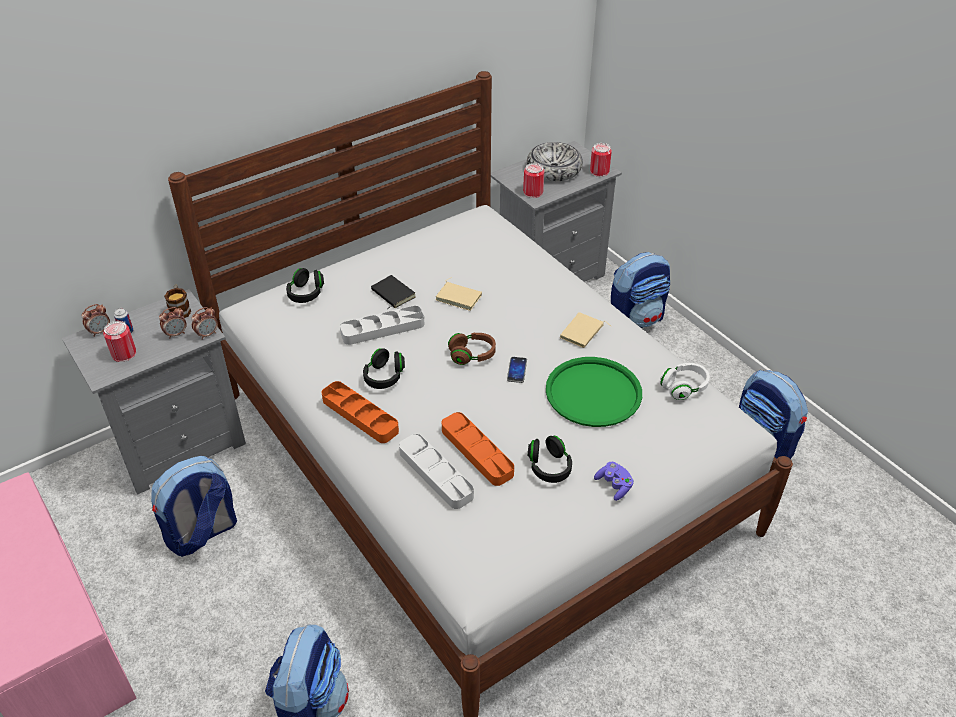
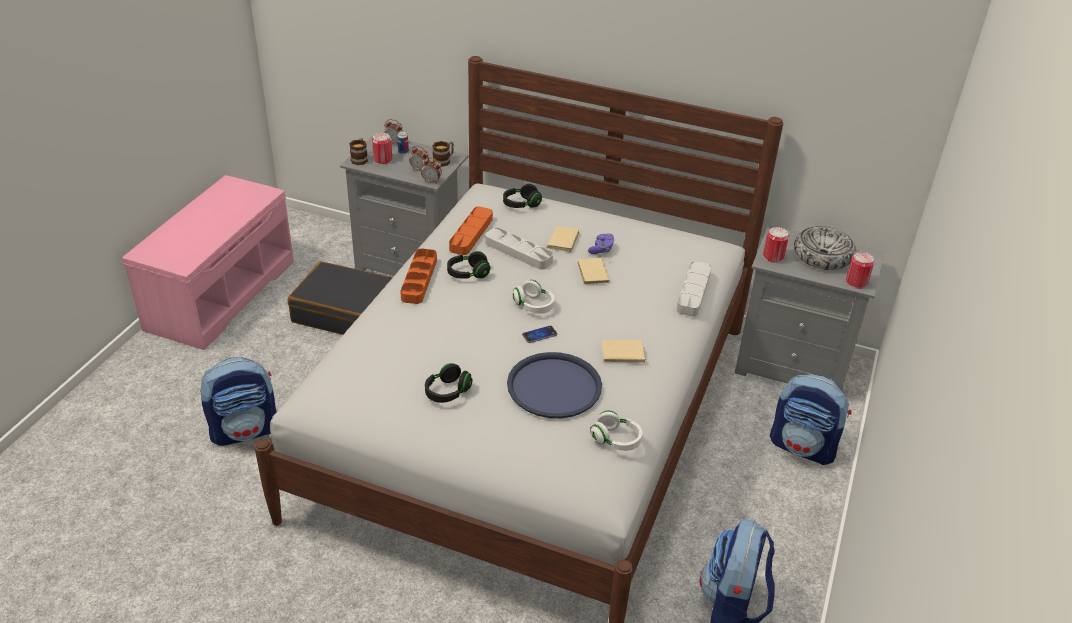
camera: 55 degrees right, 5 degrees down
backpack [151,456,237,557] -> black suitcase [288,261,393,335]
black book [371,275,416,309] -> beige book [540,226,580,253]
grey tray [399,434,474,509] -> grey tray moved to [677,261,712,317]
orange tray [442,412,514,486] -> orange tray moved to [449,207,493,255]
brown headphones [448,333,496,365] -> white headphones [512,280,555,314]
green tray [546,357,642,427] -> blue tray [507,352,602,418]
purple game controller [594,462,634,501] -> purple game controller moved to [588,233,615,254]
none -> mug [349,138,368,165]

